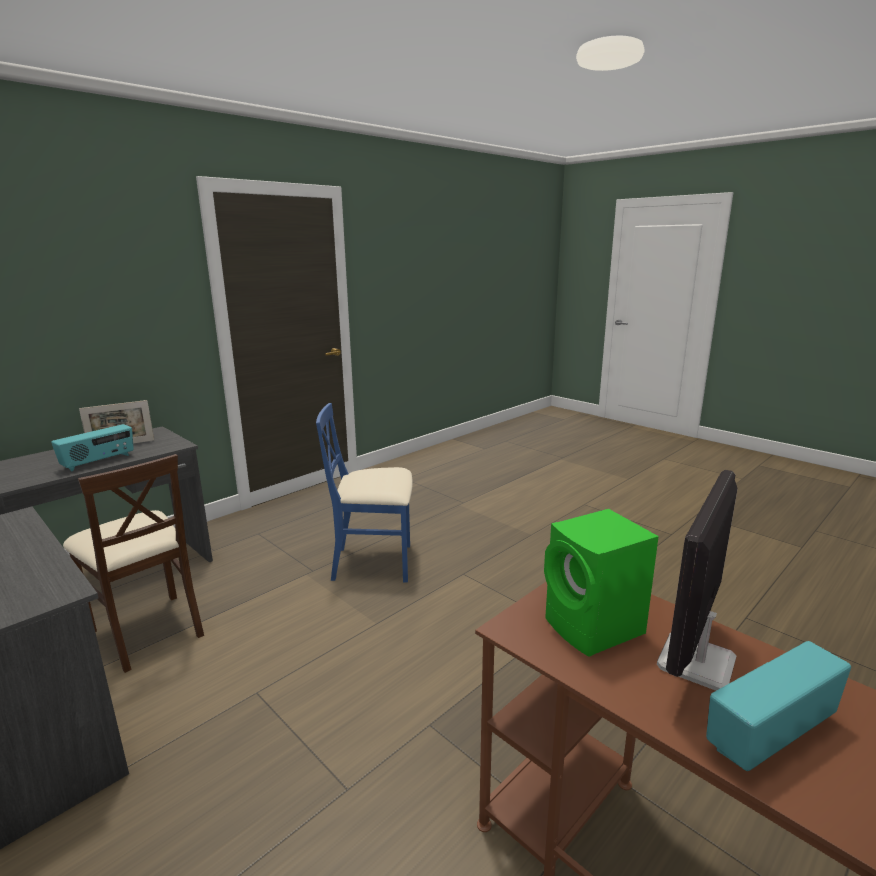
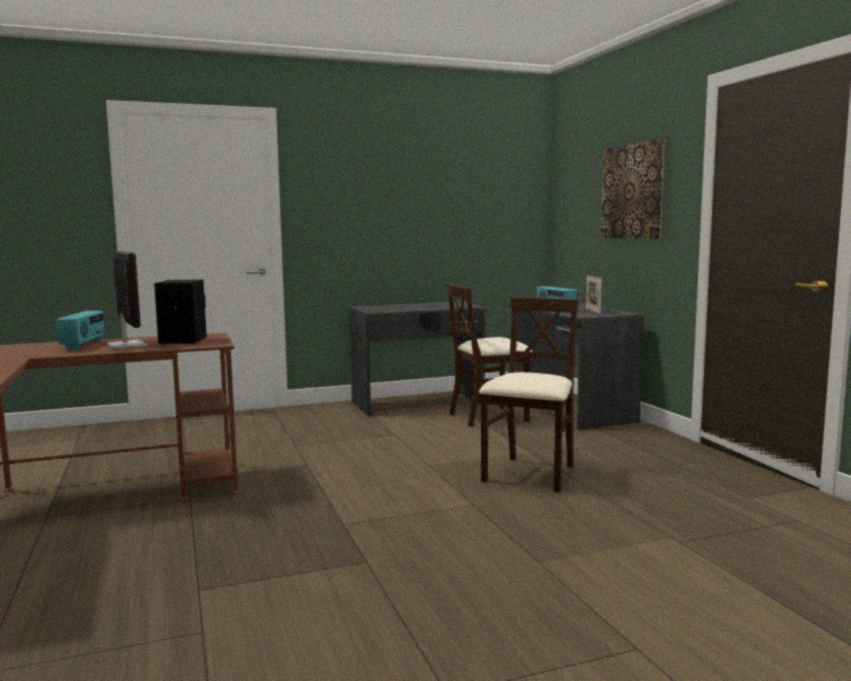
camera: 115 degrees right, 10 degrees down
blue chair [316,403,413,583] -> beige chair [479,297,579,493]
green speaker [544,509,659,657] -> black speaker [154,280,207,344]
none -> picture [601,139,665,239]

